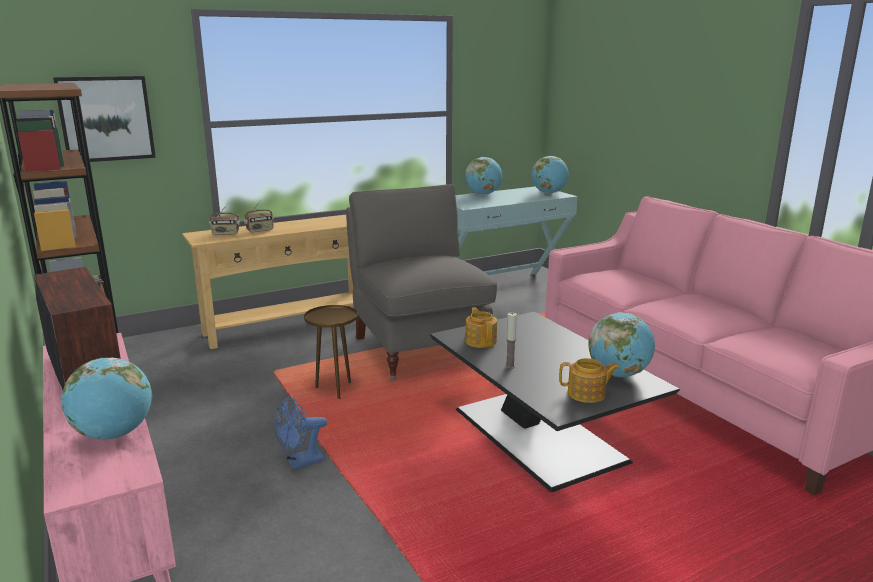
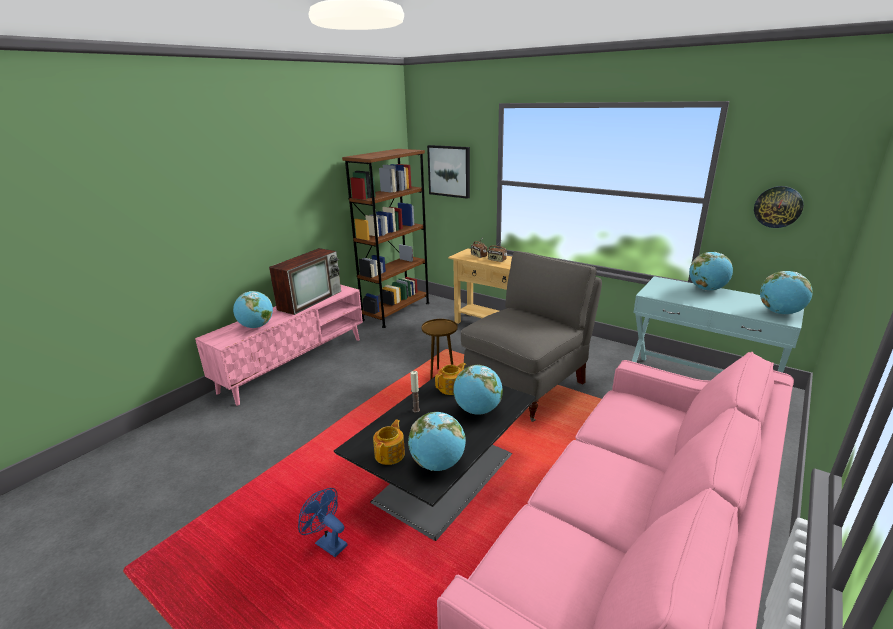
camera: 65 degrees right, 5 degrees up
blue fan [274,396,327,470] -> blue fan moved to [298,488,347,557]
teapot [559,358,619,403] -> teapot turned 135 degrees counterclockwise [373,420,405,465]
none -> globe [453,365,503,415]
none -> wall clock [754,186,804,228]

